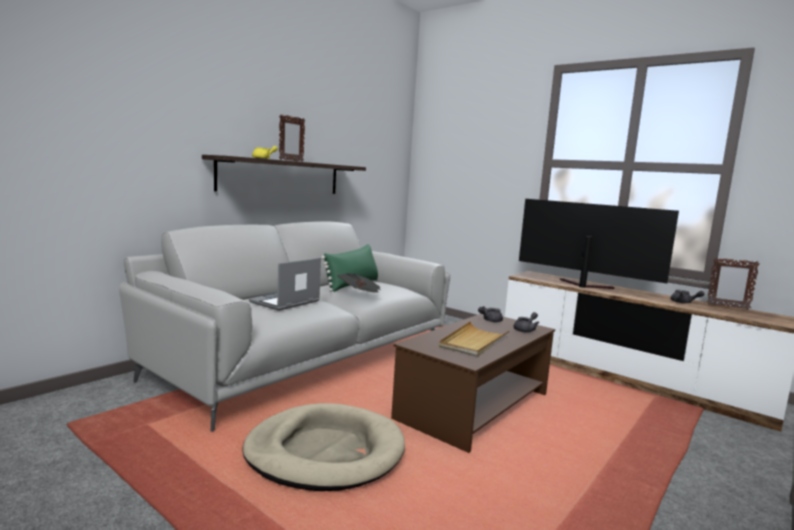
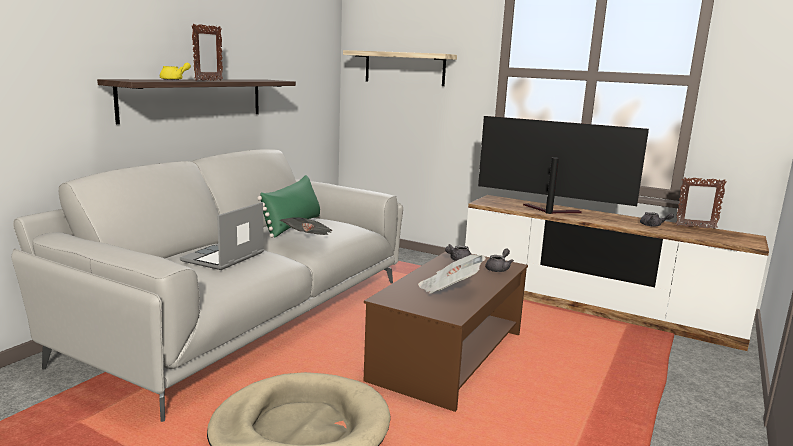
camera: 10 degrees left, 5 degrees up
beige tray [439,321,510,357] -> newspaper [418,254,486,294]
none -> shelf [343,50,457,86]

